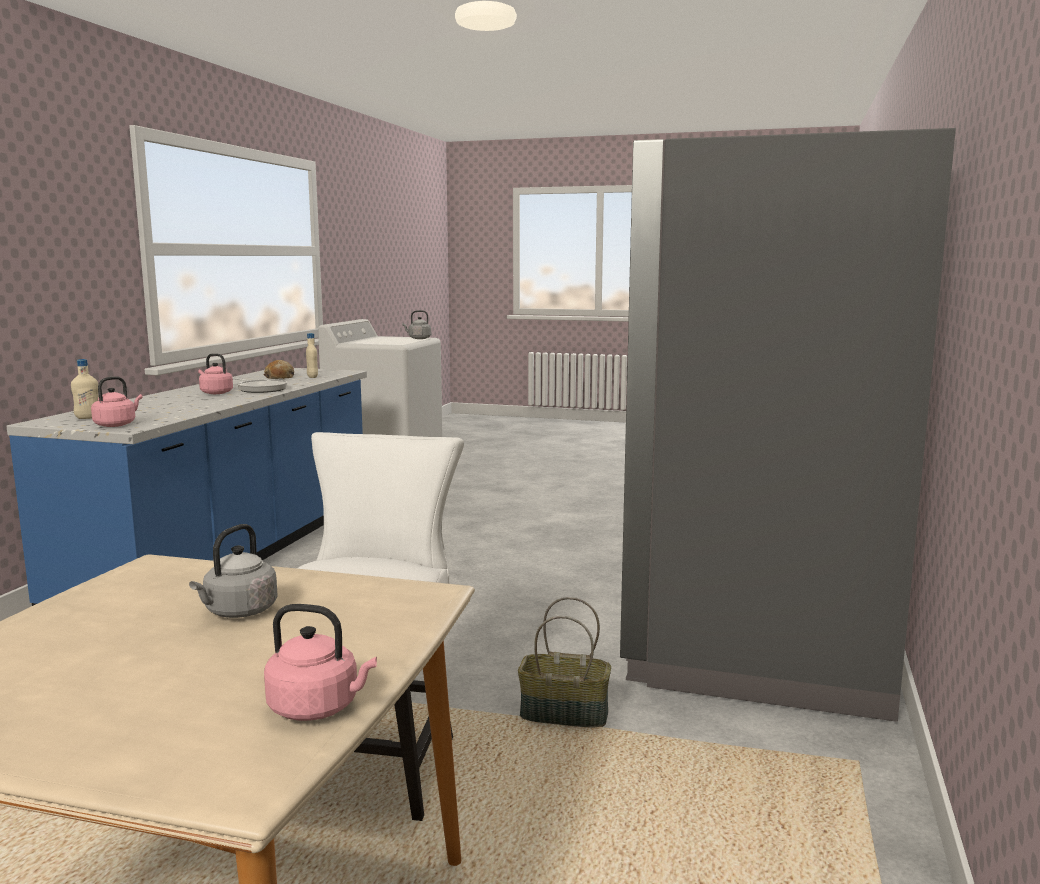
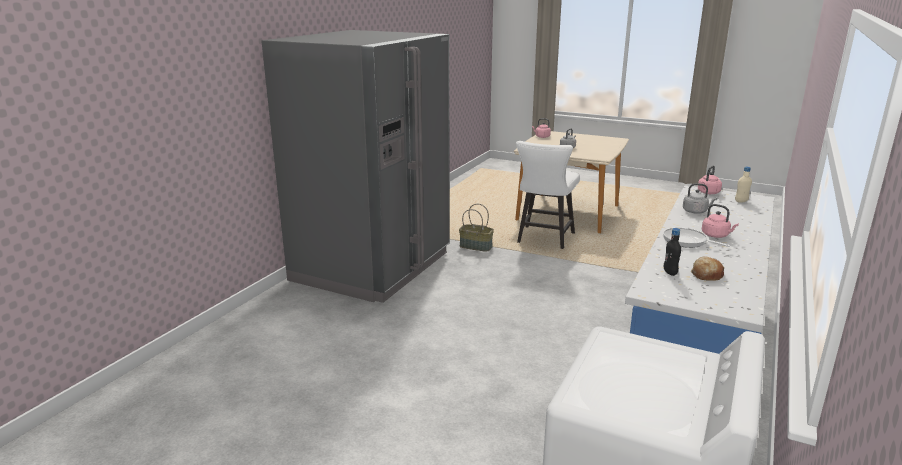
camera: 170 degrees left, 10 degrees up
beige bottle [306,333,318,378] -> black bottle [664,228,681,276]
grey kettle [402,310,431,339] -> grey kettle moved to [683,183,717,213]

